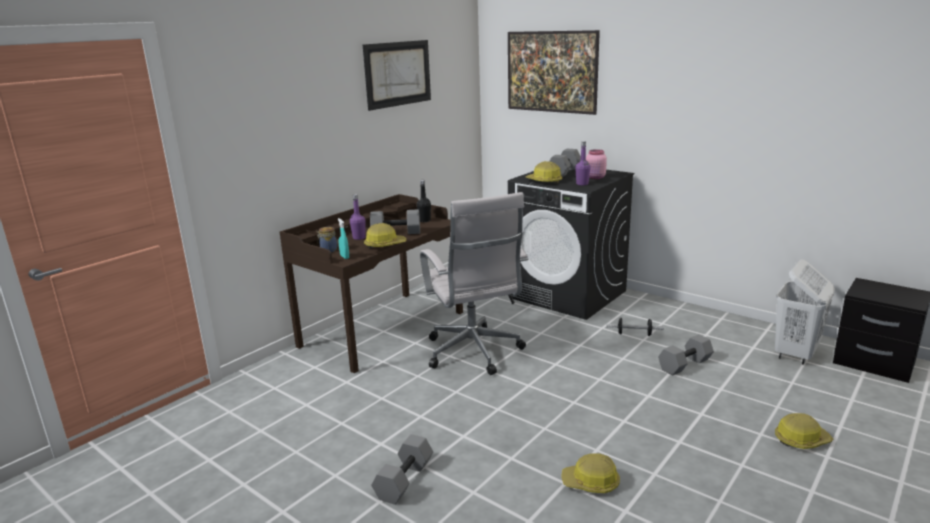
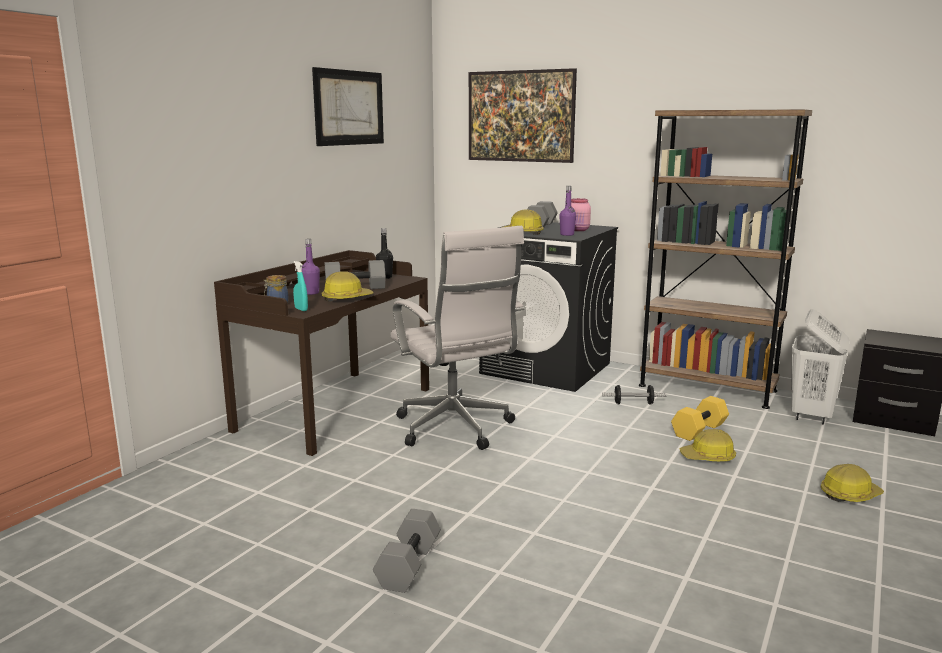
camera: 10 degrees left, 5 degrees down
hard hat [561,453,620,493] -> hard hat moved to [679,429,736,461]
grey dumbbell [658,334,714,375] -> yellow dumbbell [671,396,729,441]
none -> brown bookcase [639,109,812,409]

